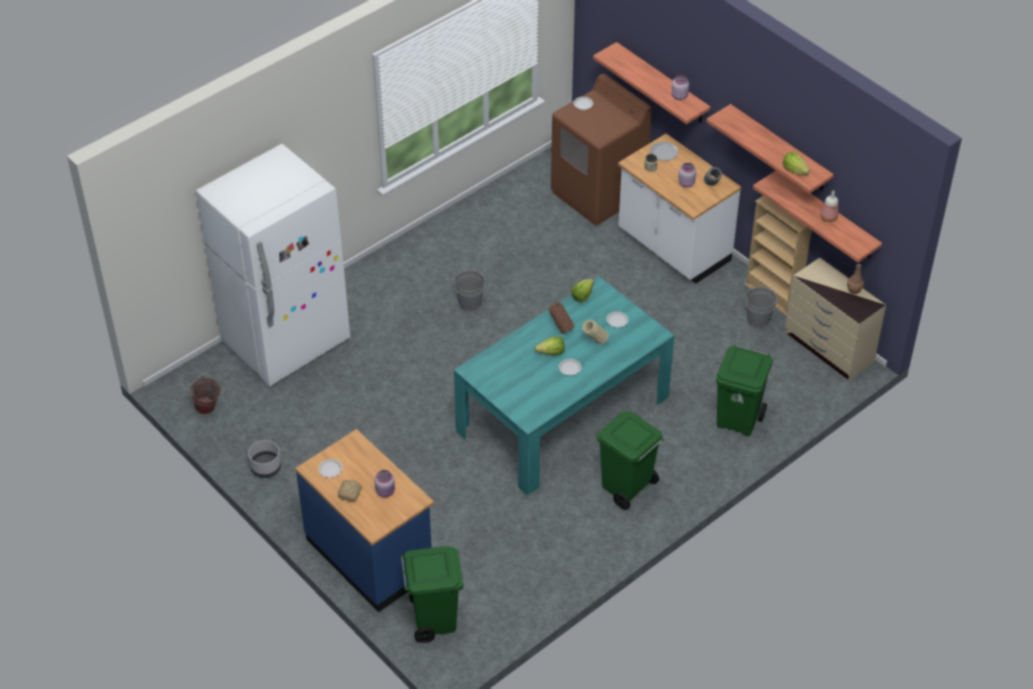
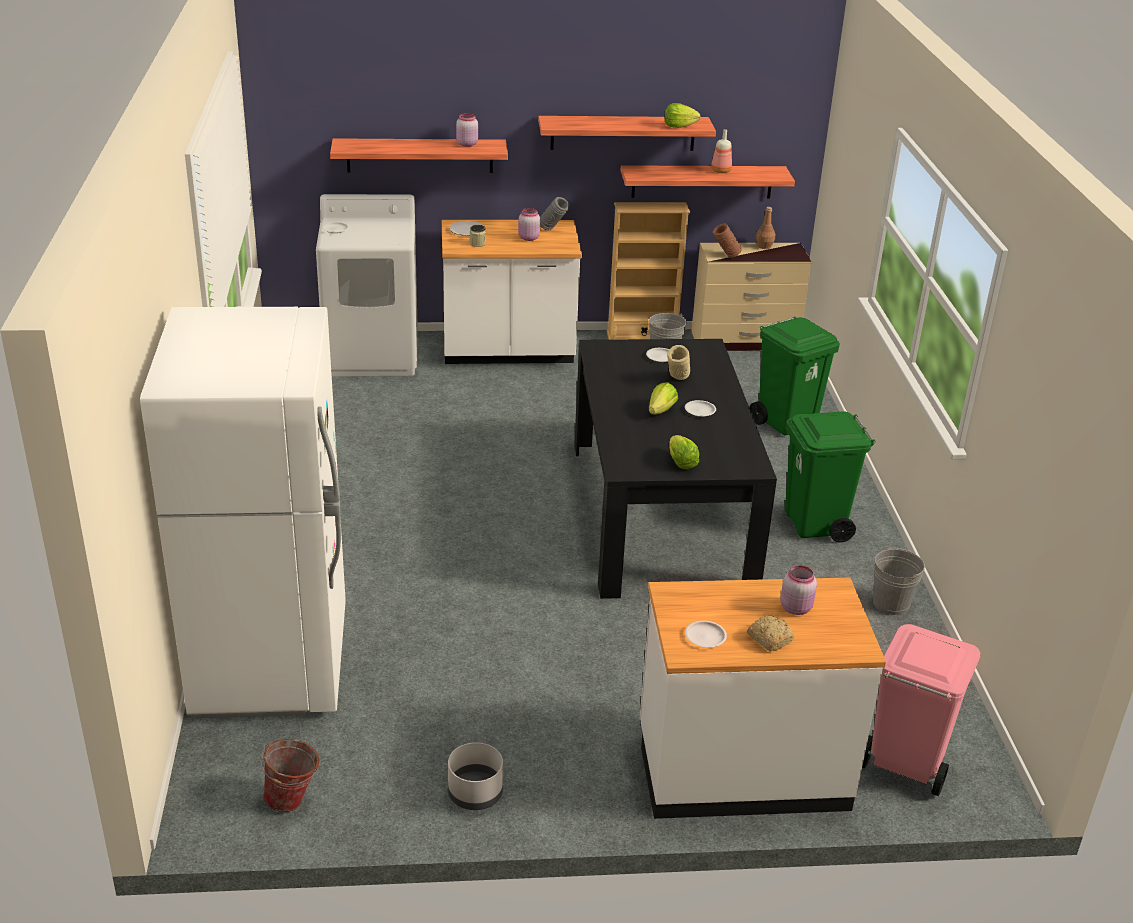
camera: 55 degrees left, 15 degrees down
blue counter [295,429,434,612] -> white counter [640,578,886,819]
green trash can [401,546,463,643] -> pink trash can [862,624,980,796]
grey bucket [454,270,485,311] -> grey bucket moved to [873,546,925,615]
turquoise dining table [454,277,674,496] -> black dining table [574,339,777,599]
brown vase [549,302,574,333] -> brown vase moved to [713,224,742,258]
brown washing machine [551,74,652,226] -> white washing machine [316,194,418,376]
lettuce [571,279,594,302] -> lettuce moved to [669,435,699,469]

